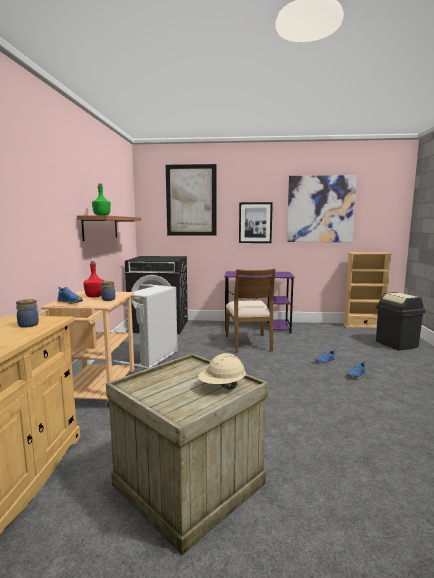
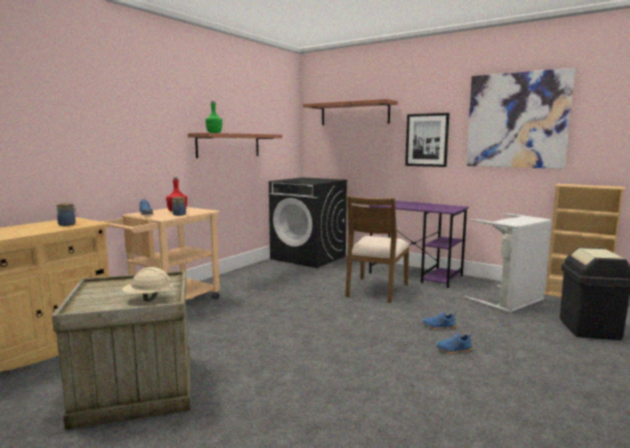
camera: 30 degrees right, 0 degrees up
grey laundry basket [113,284,178,369] -> grey laundry basket moved to [464,213,552,313]
picture [166,164,217,236] -> shelf [303,99,398,125]

